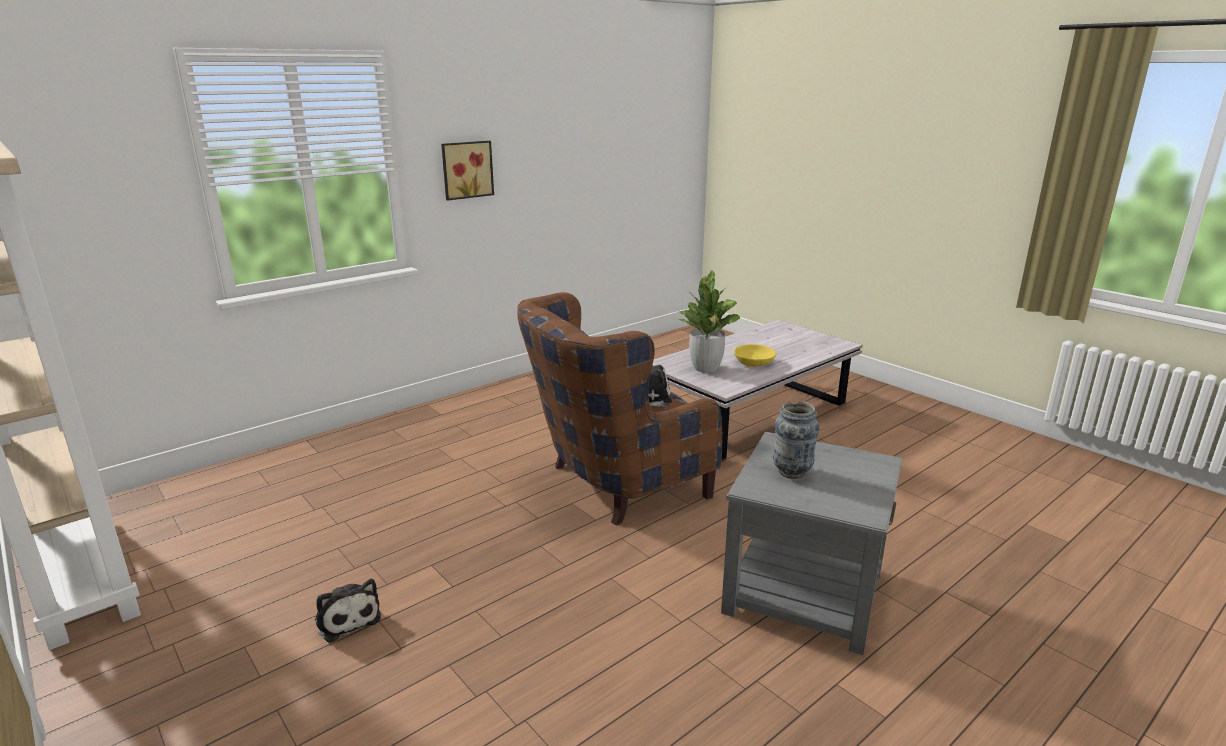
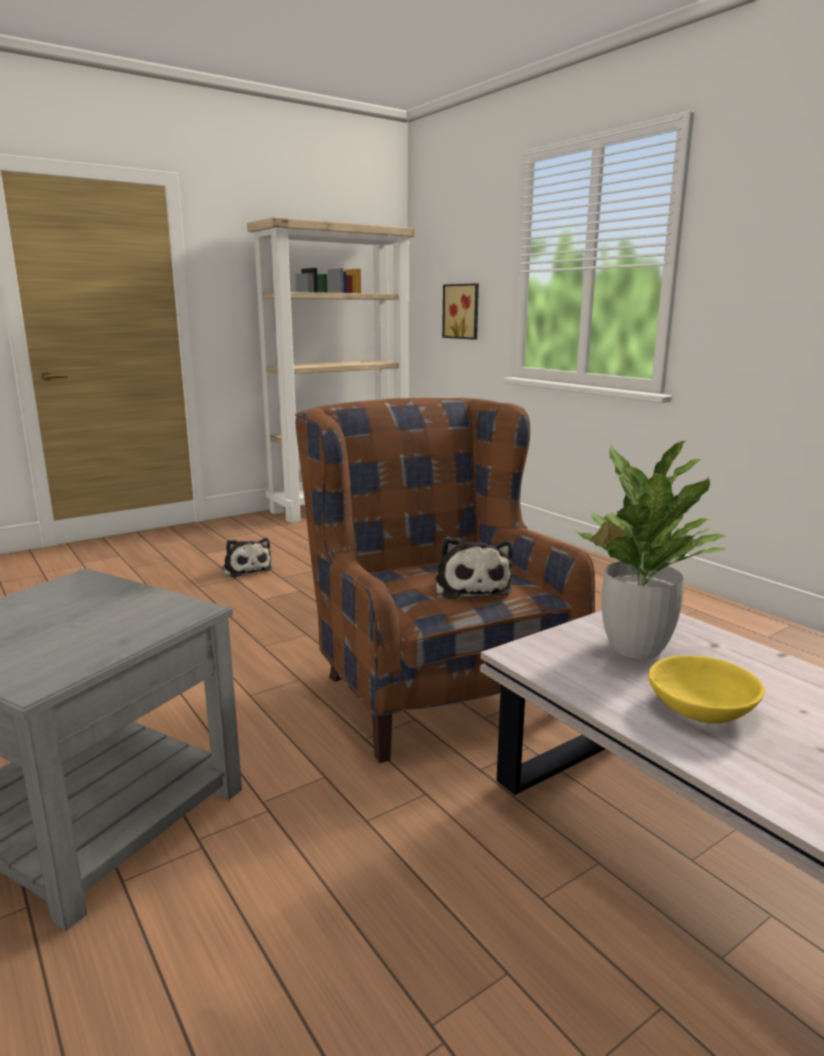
camera: 95 degrees right, 5 degrees down
plush toy [315,579,381,643] -> plush toy turned 90 degrees counterclockwise [222,538,272,578]
picture [441,141,494,201] -> picture moved to [442,283,479,340]
vase [773,401,819,479] -> none

